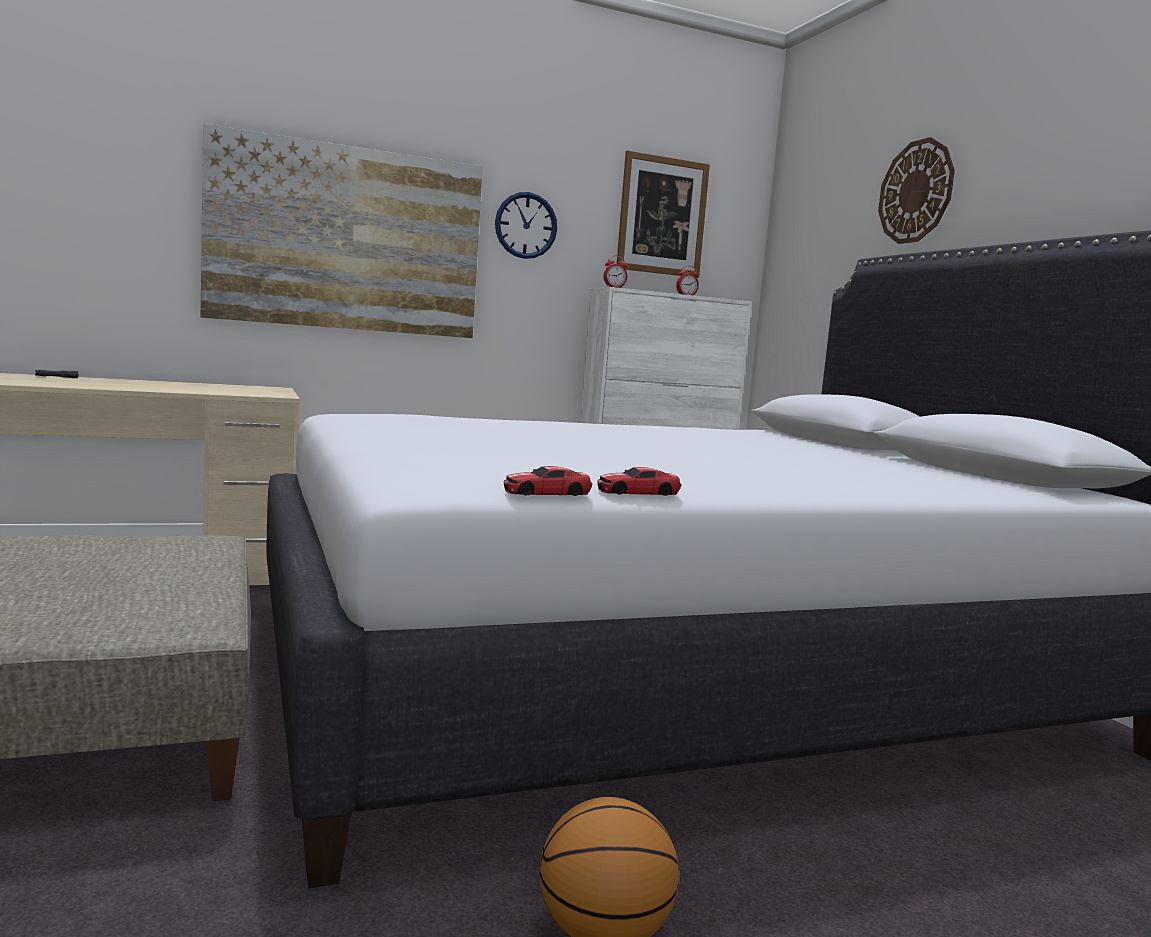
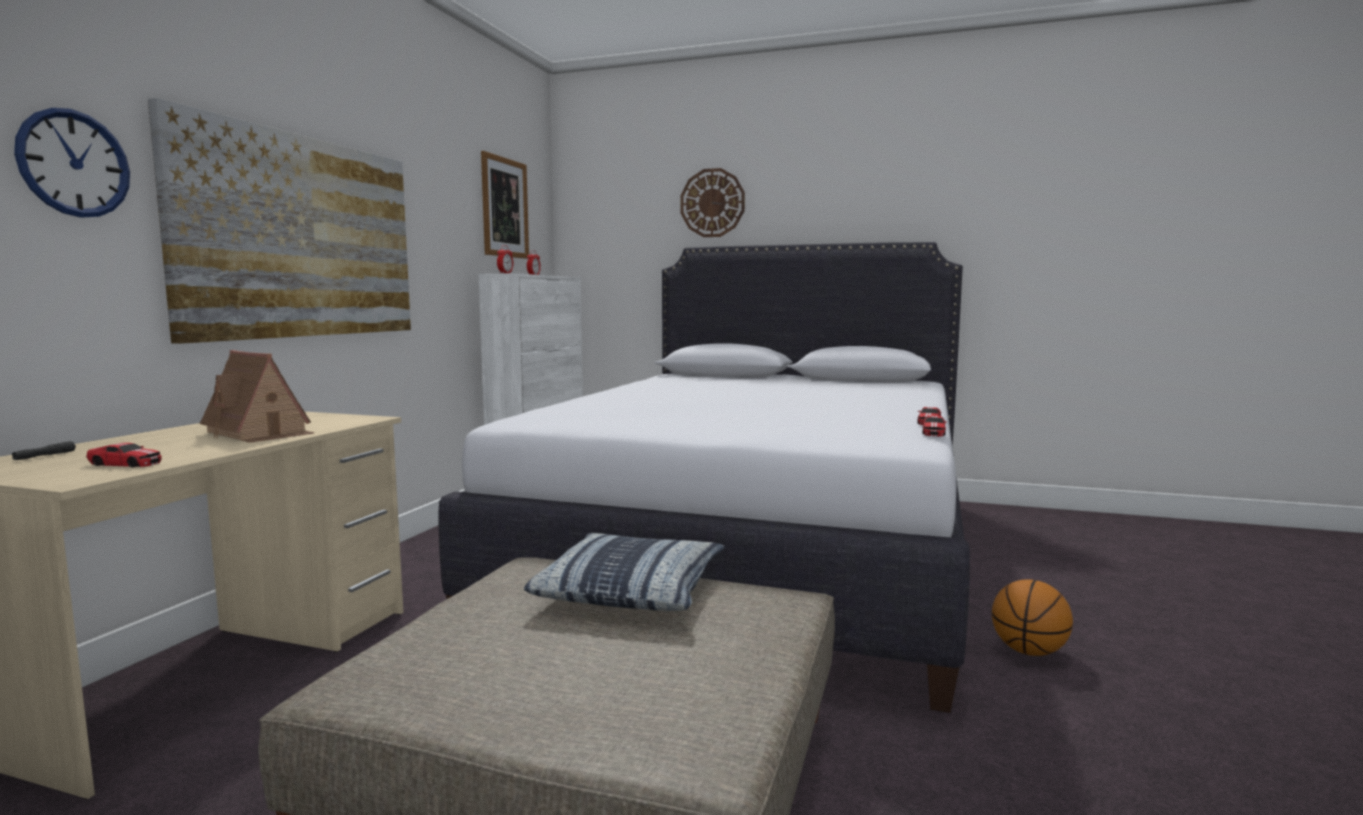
camera: 50 degrees left, 0 degrees up
wall clock [495,192,557,259] -> wall clock moved to [14,108,130,218]
none -> toy car [86,443,162,467]
none -> toy house [200,350,315,443]
none -> pillow [524,533,725,611]

